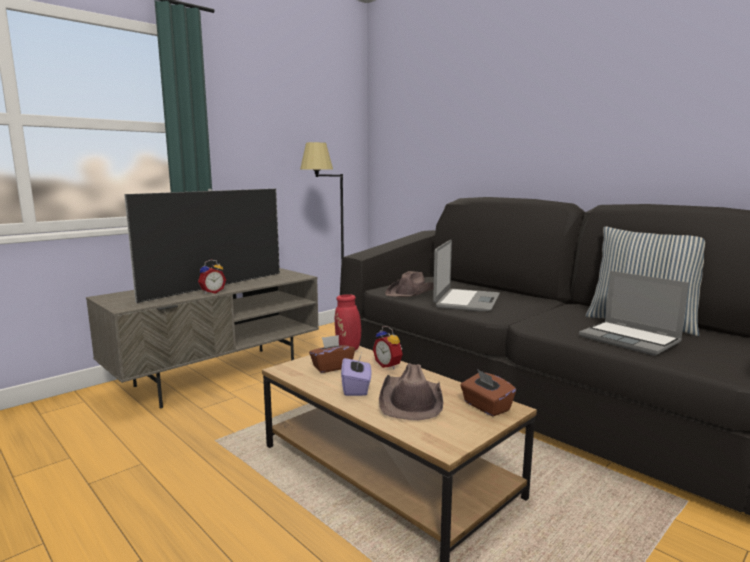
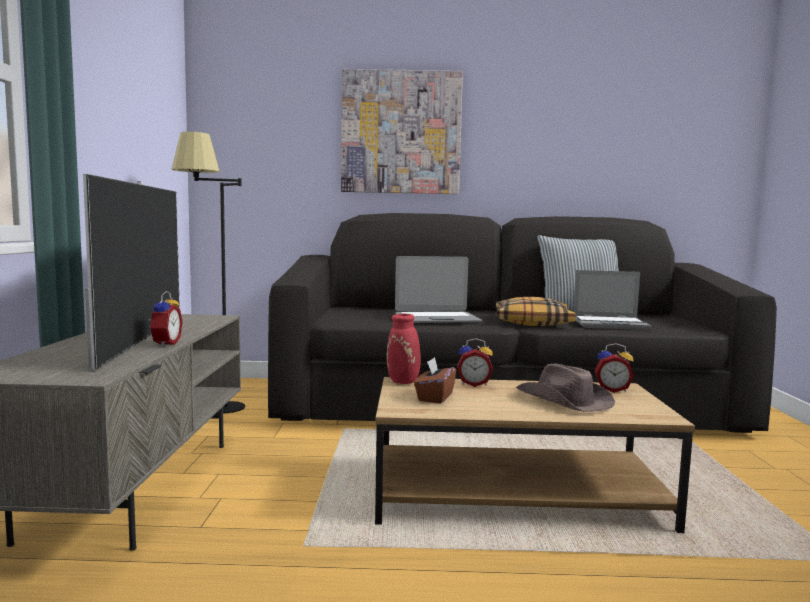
camera: 45 degrees left, 5 degrees down
purple tissue box [341,355,371,396] -> none
brown hat [385,271,434,297] -> none
laptop [433,240,500,311] -> laptop turned 105 degrees clockwise [395,256,482,323]
brown tissue box [460,369,516,416] -> alarm clock [595,343,634,393]
none -> picture [341,69,463,194]
none -> pillow [496,297,576,327]

